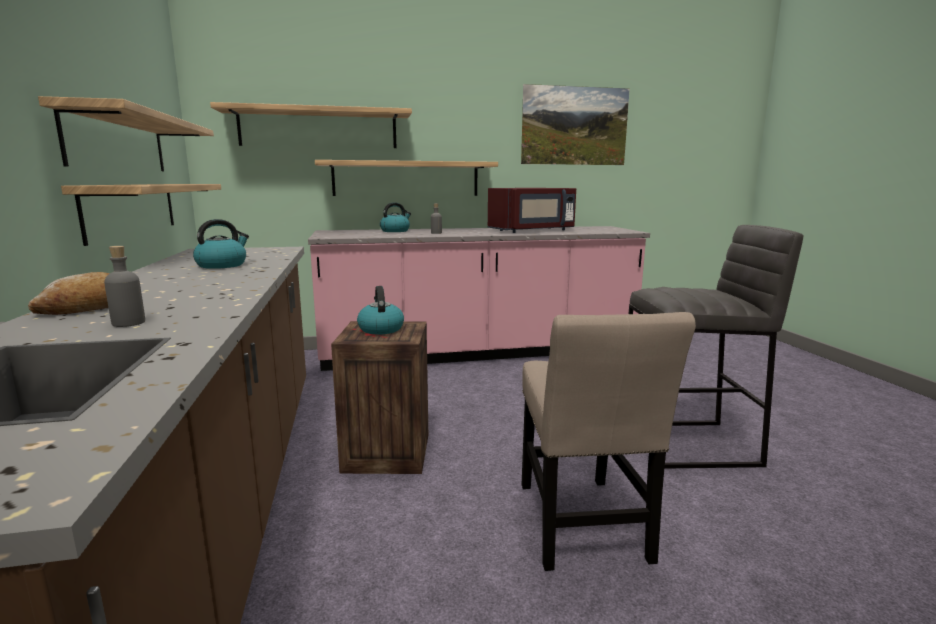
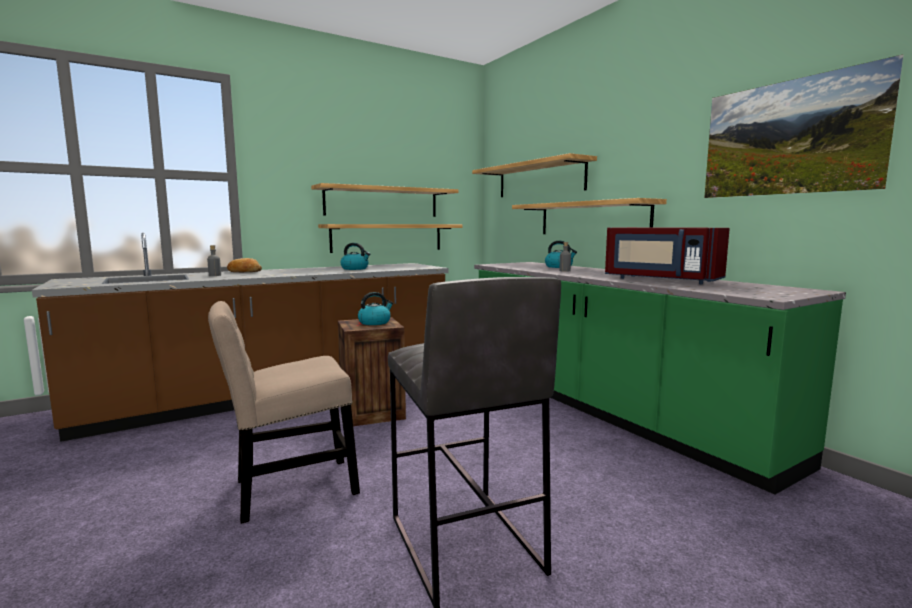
camera: 70 degrees right, 5 degrees down
pink counter [308,226,650,371] -> green counter [474,262,846,494]

